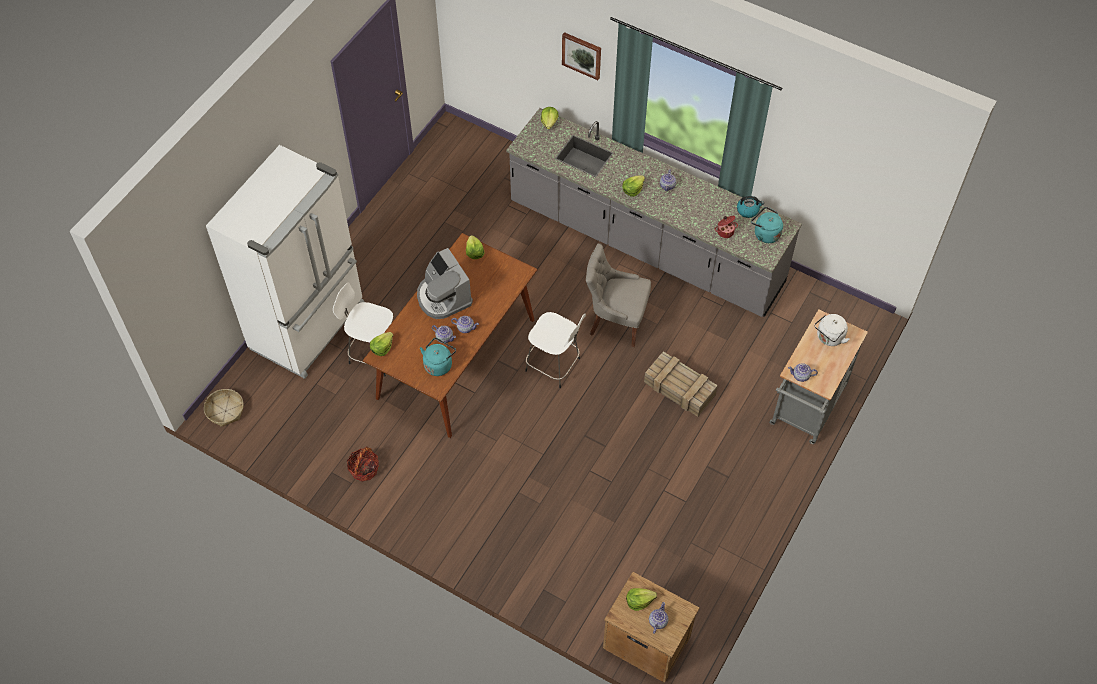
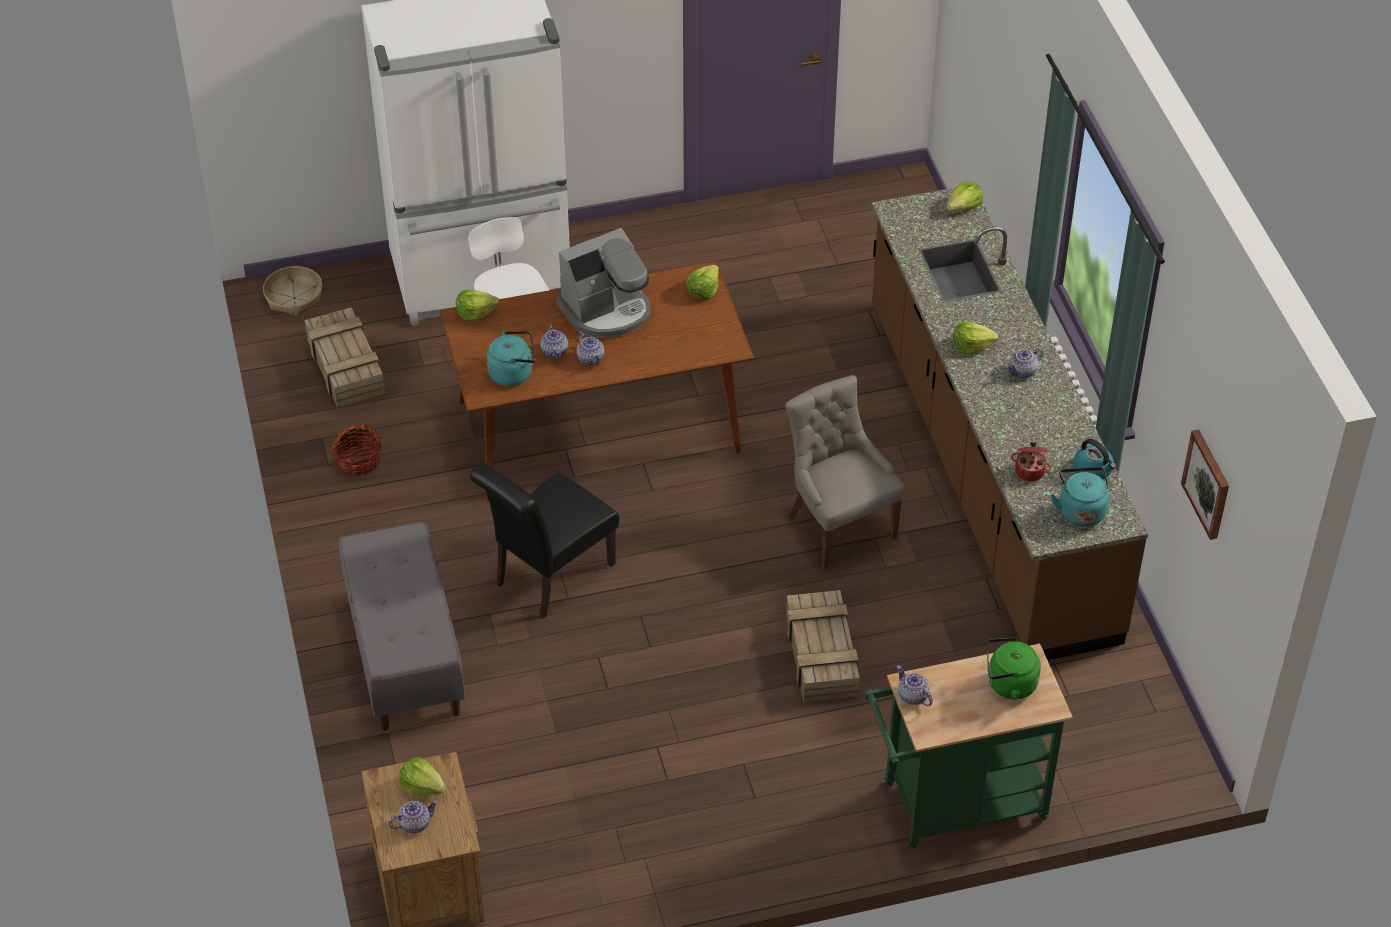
camera: 45 degrees right, 10 degrees down
coffee machine [417,248,473,319] -> coffee machine turned 135 degrees counterclockwise [556,228,651,338]
grey counter [506,108,802,317] -> brown counter [871,188,1148,660]
white stool [525,312,586,388] -> none
picture [562,32,601,80] -> picture moved to [1181,429,1229,540]
grey cart [769,309,868,444] -> green cart [864,644,1073,849]
white kettle [814,314,850,346] -> green kettle [987,637,1041,700]
none -> crate [305,307,385,408]
none -> grey bench [339,522,465,730]
none -> black chair [470,464,619,619]

